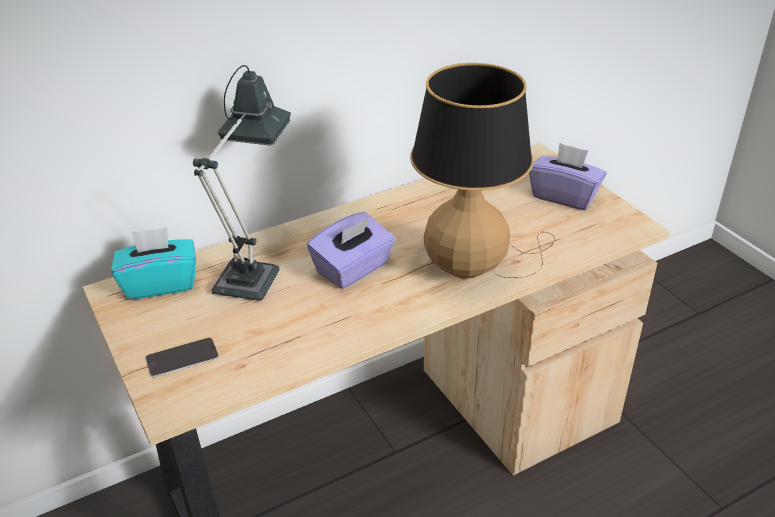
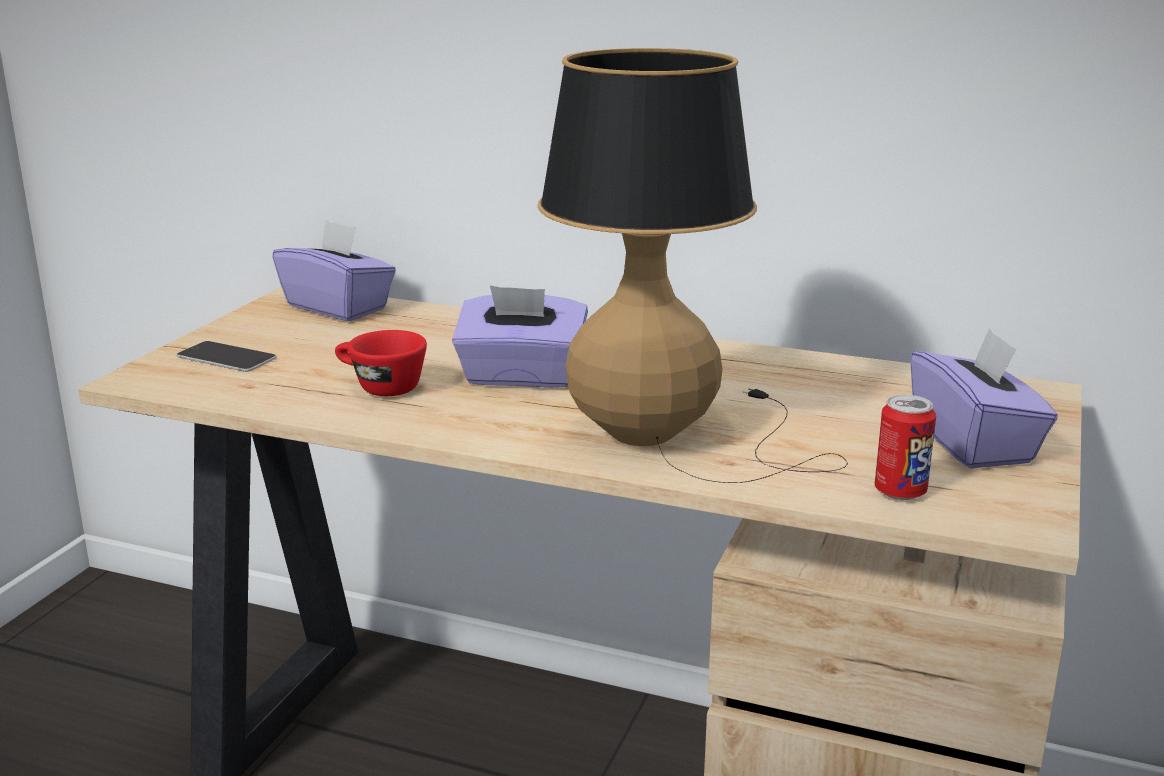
camera: 50 degrees right, 15 degrees down
turquoise tissue box [111,227,196,300] -> purple tissue box [272,220,396,321]
table lamp [193,65,291,301] -> none
none -> red cup [335,330,427,396]
none -> can [875,395,936,500]

